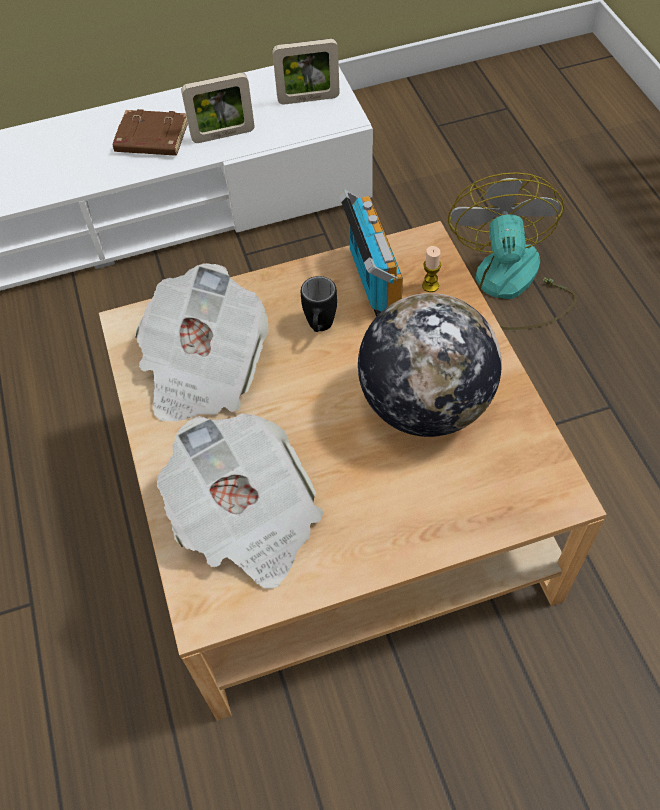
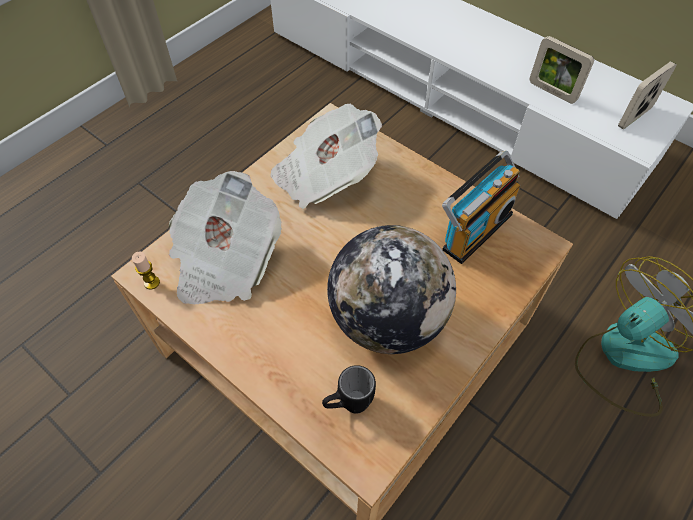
camera: 55 degrees right, 0 degrees up
brown book [113,109,188,156] -> none
picture frame [272,39,340,105] -> picture frame turned 90 degrees clockwise [618,61,677,129]
black mug [301,276,337,332] -> black mug moved to [322,365,376,414]
candle [422,246,441,292] -> candle moved to [132,251,160,290]

